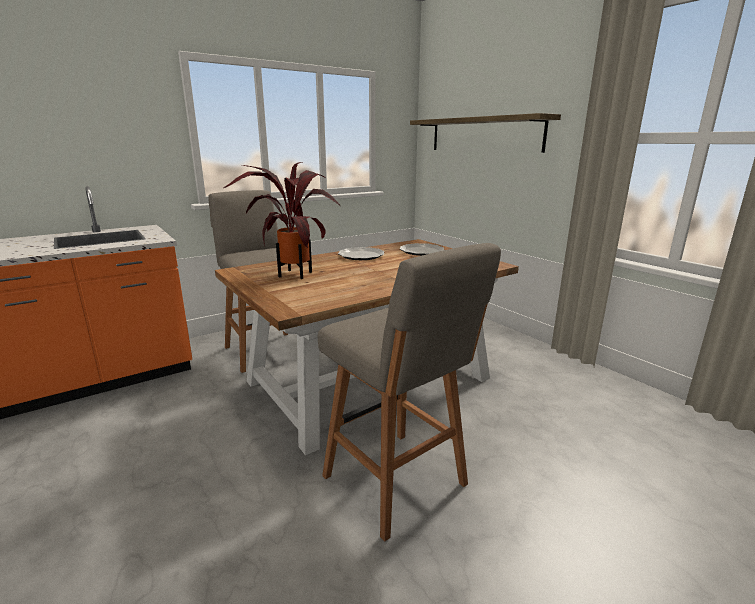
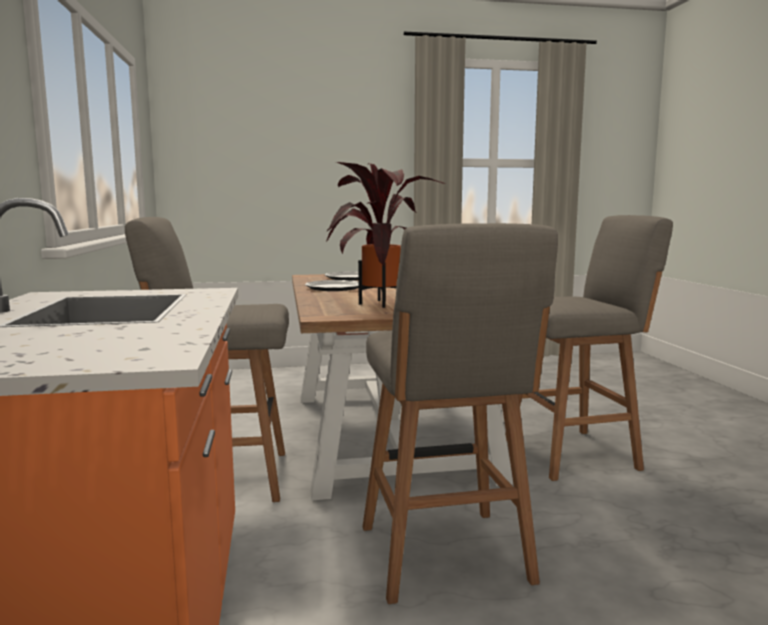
camera: 65 degrees left, 10 degrees down
shelf [410,113,561,153] -> none
none -> grey stool [363,223,558,604]

